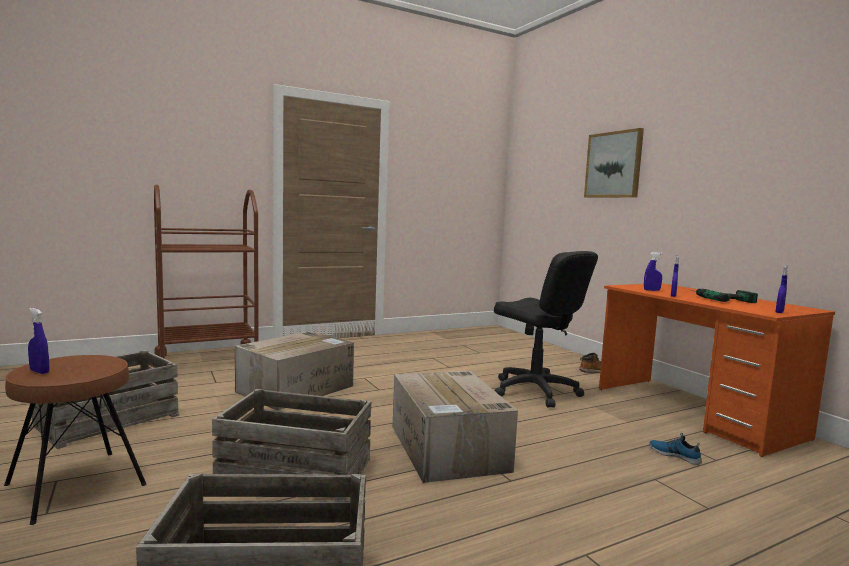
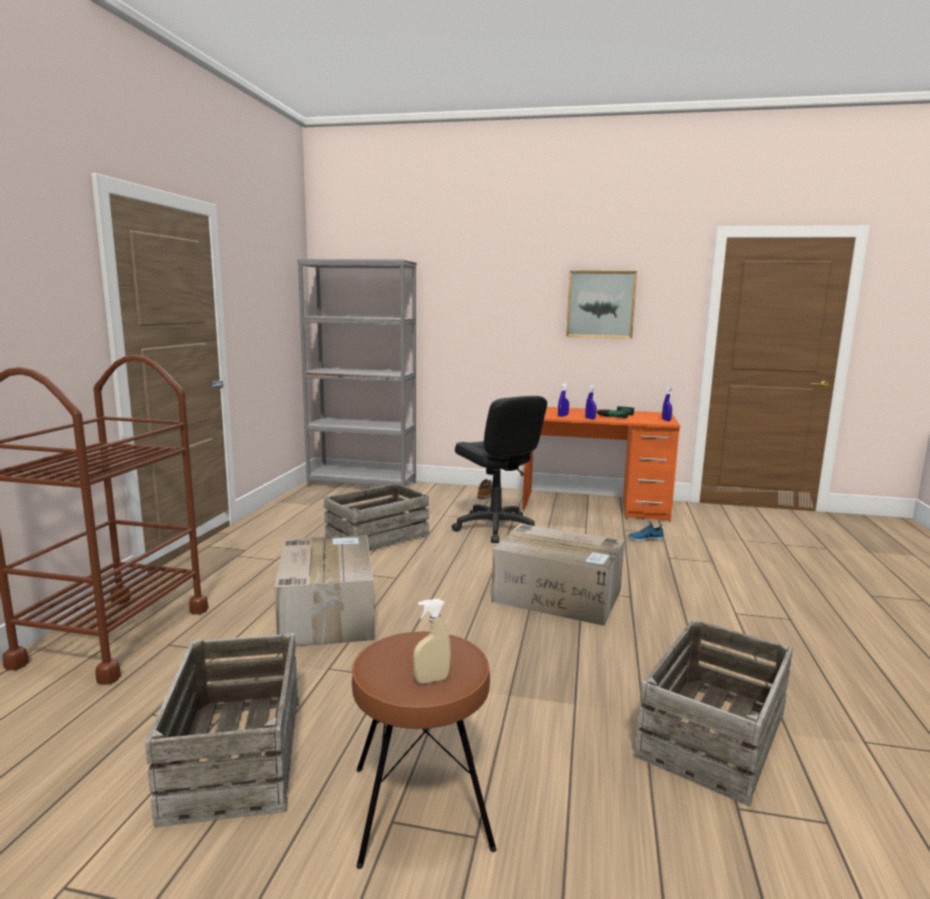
camera: 50 degrees left, 5 degrees up
blue spray bottle [28,308,49,374] -> beige spray bottle [413,599,451,684]
crate [212,389,371,500] -> crate moved to [324,483,429,551]
black office chair [494,251,598,408] -> black office chair turned 60 degrees clockwise [452,396,547,543]
picture [584,128,644,198] -> picture moved to [566,271,637,339]
none -> grey bookcase [297,259,417,486]

